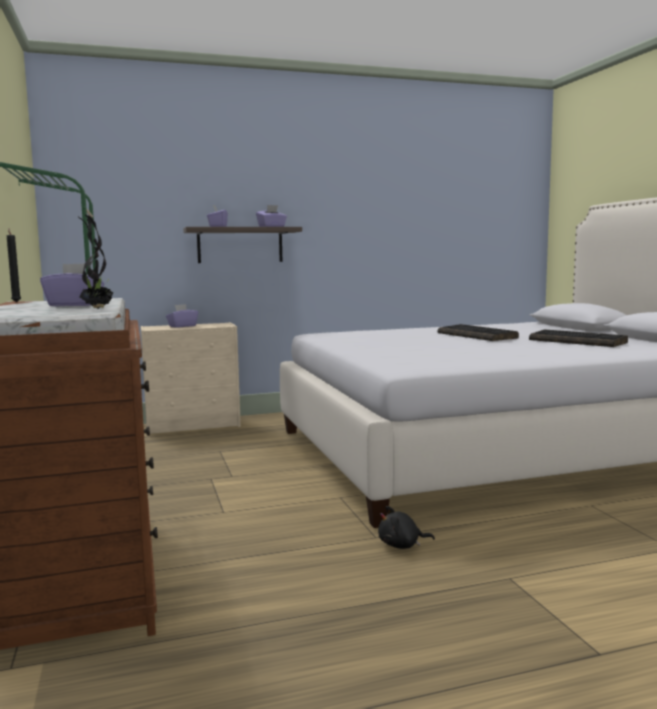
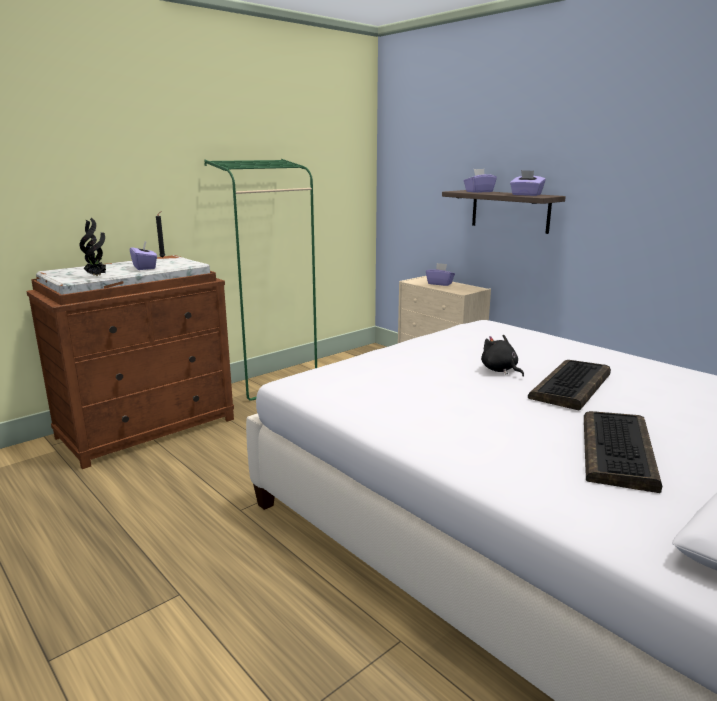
camera: 65 degrees right, 10 degrees up
black plush toy [378,506,435,549] -> black plush toy moved to [481,335,524,377]

